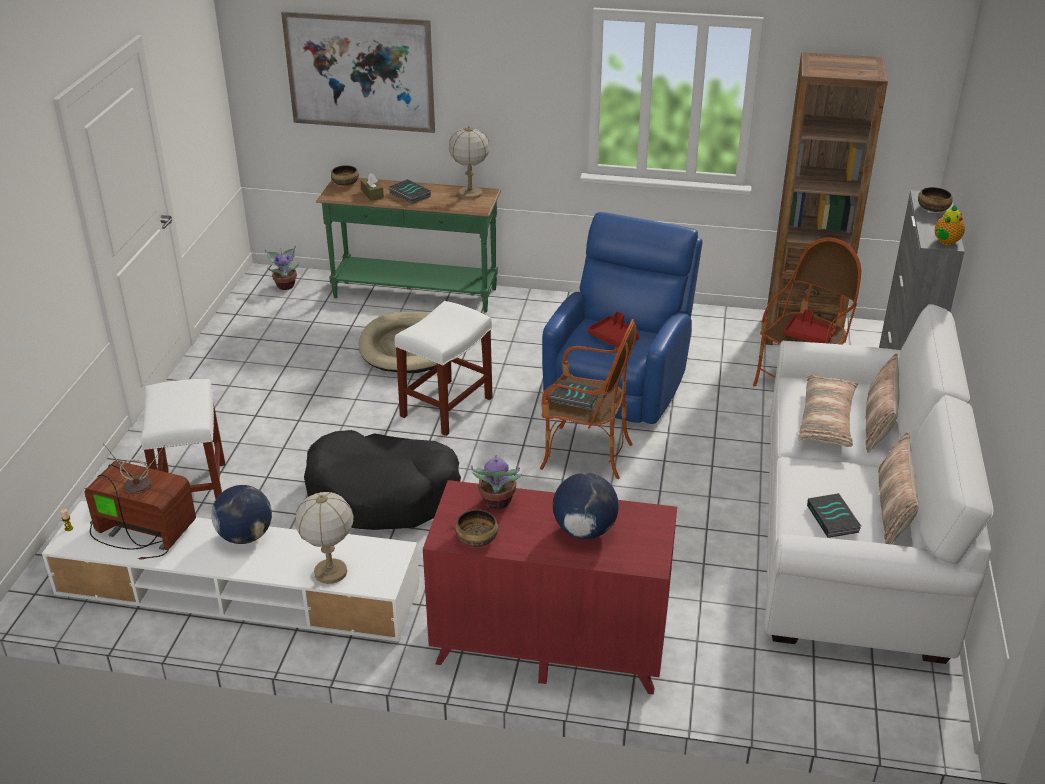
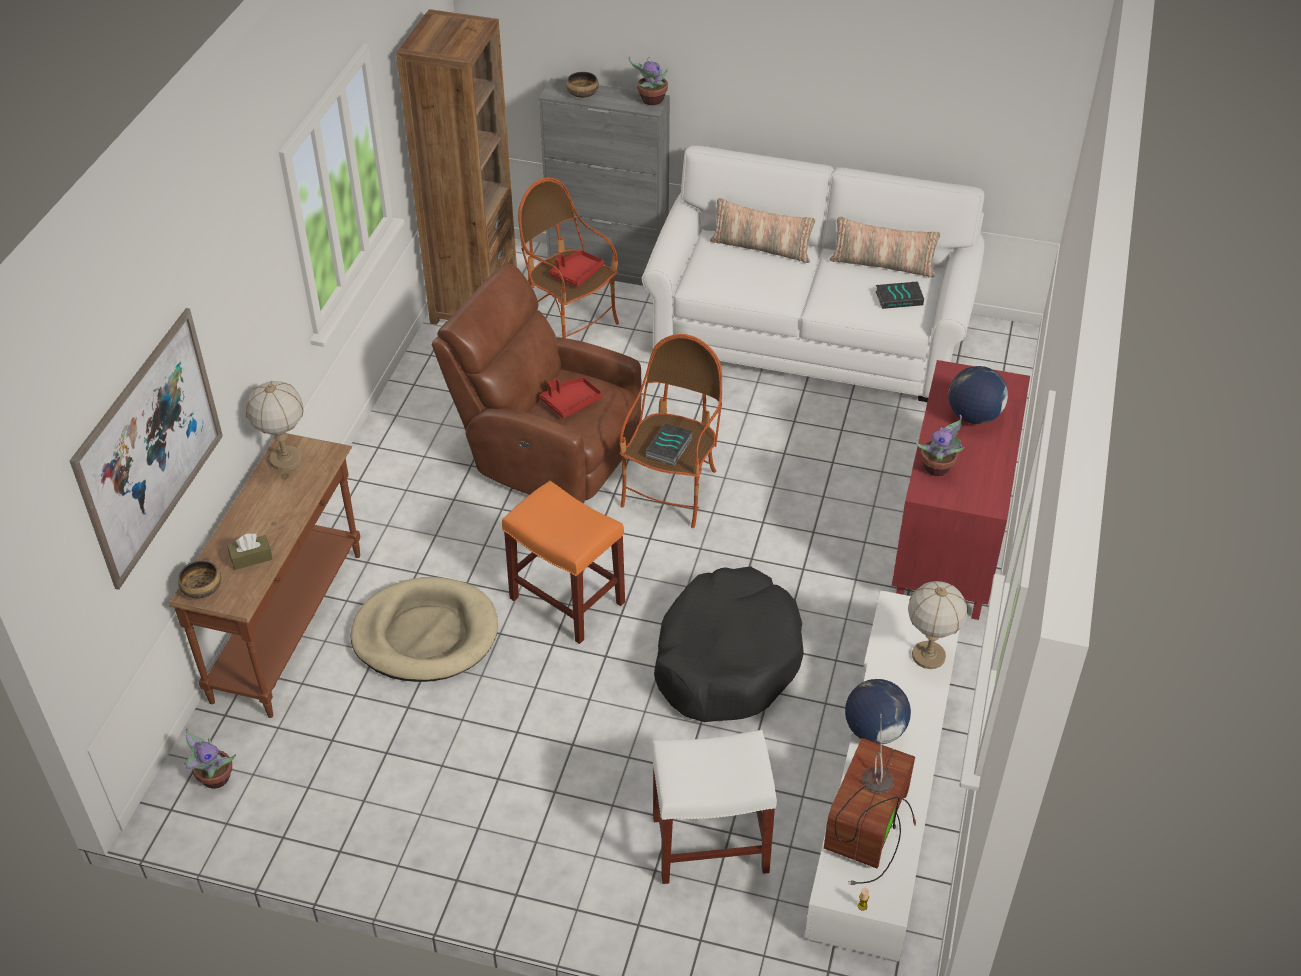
camera: 85 degrees left, 10 degrees up
green console table [316,178,501,313] -> brown console table [169,433,360,718]
book [389,179,431,204] -> none
white stool [395,301,493,436] -> orange stool [502,481,625,644]
bowl [455,509,498,547] -> none
blue armchair [542,212,703,424] -> brown armchair [432,264,642,504]
pillow [798,374,858,447] -> none
teapot [935,205,965,245] -> potted plant [629,57,668,105]

